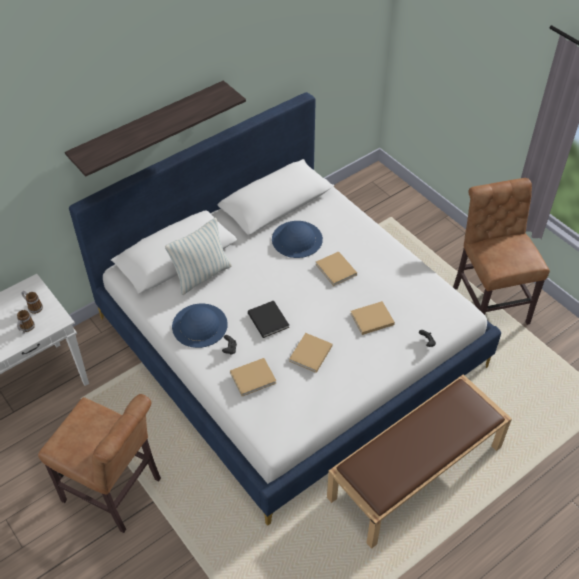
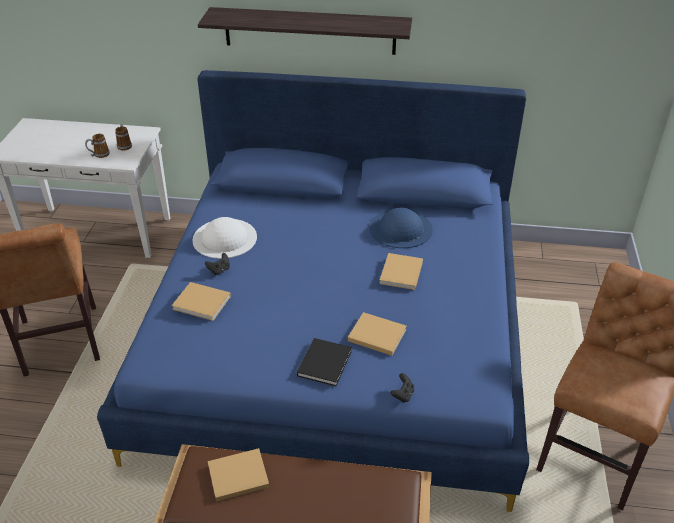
camera: 45 degrees right, 10 degrees down
white bed [69,92,501,525] -> blue bed [97,70,529,512]
pillow [165,218,232,295] -> none
blue hat [172,303,228,348] -> white hat [192,217,257,259]
black book [248,301,289,338] -> black book moved to [297,338,352,386]
beige book [289,333,332,373] -> beige book moved to [208,448,269,502]

